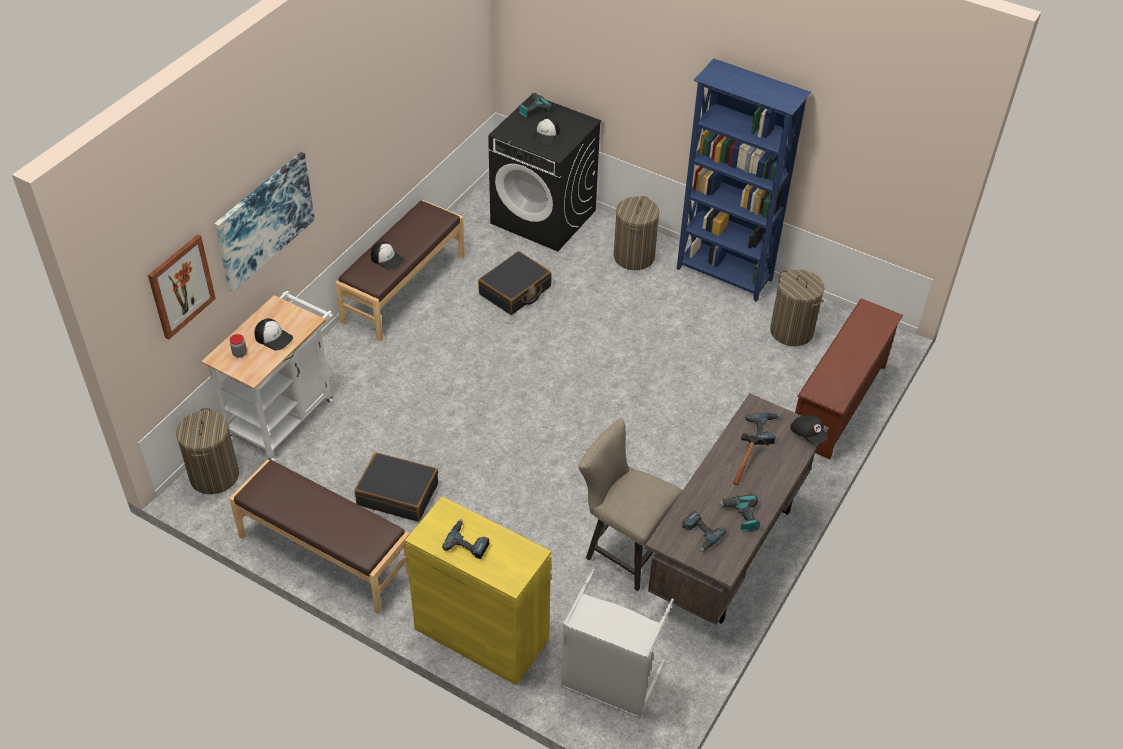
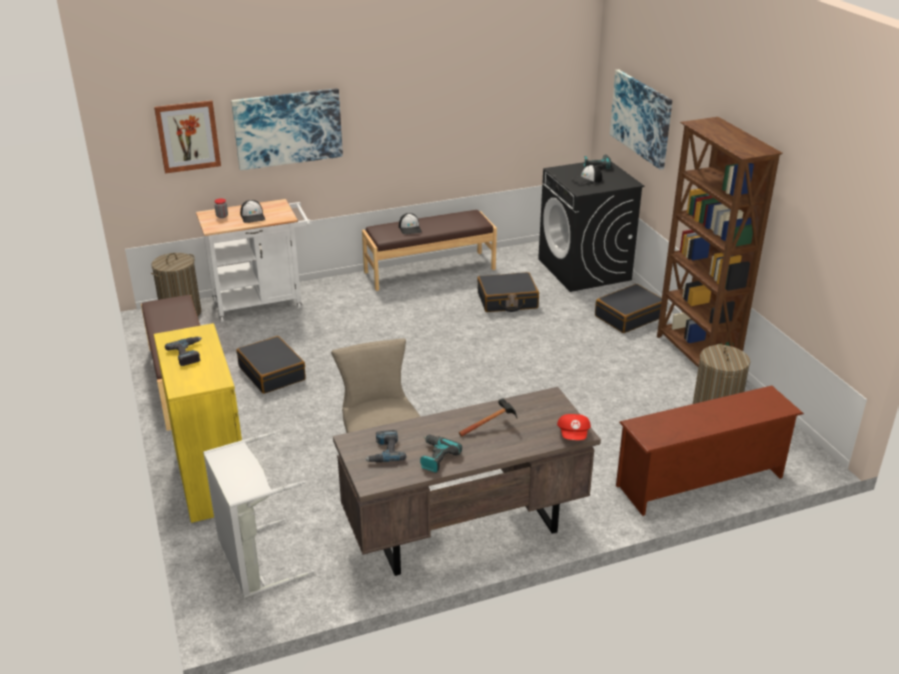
camera: 40 degrees right, 15 degrees down
laundry basket [614,196,660,270] -> black suitcase [595,284,662,333]
blue bookcase [677,59,811,302] -> brown bookcase [657,117,783,367]
power drill [745,413,780,445] -> none
black cap [790,415,828,444] -> red cap [557,414,591,440]
none -> picture [610,70,672,170]

